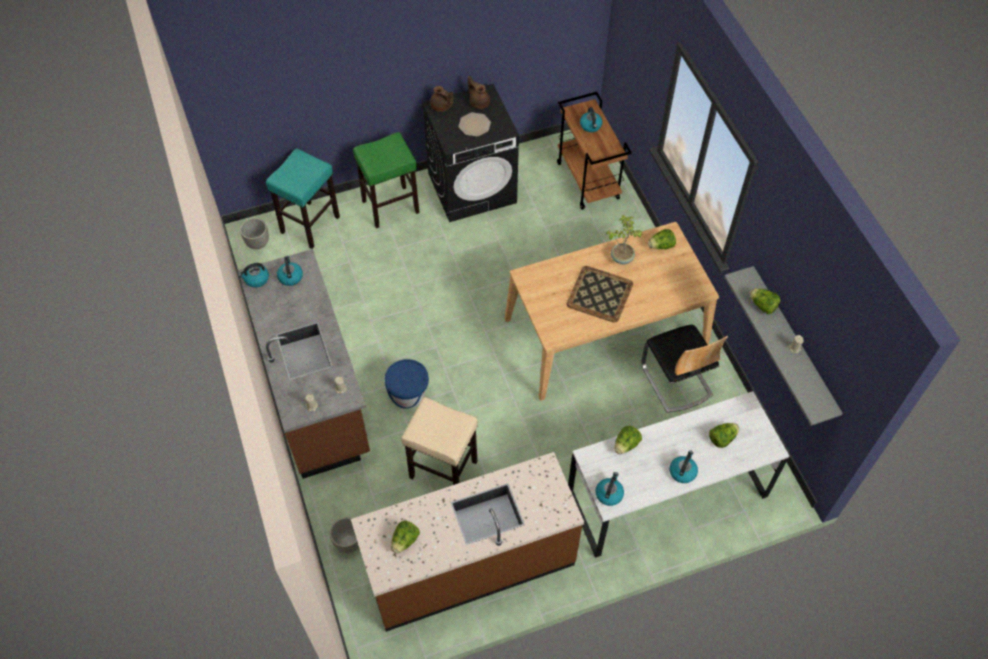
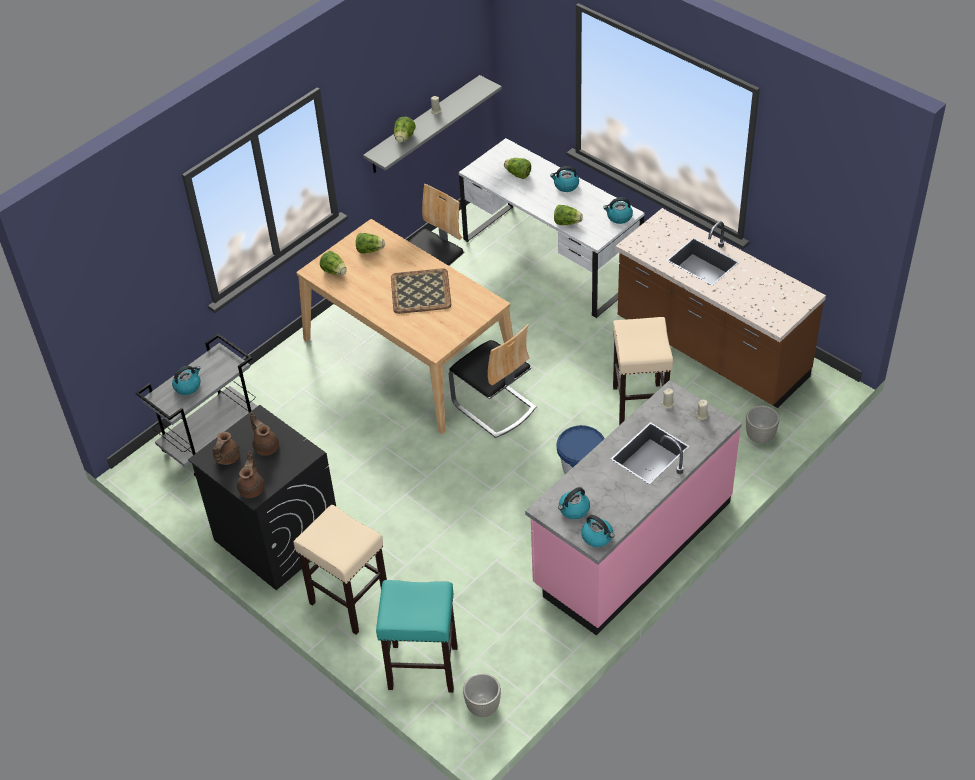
camera: 115 degrees left, 10 degrees down
brown counter [238,249,370,479] -> pink counter [525,380,742,636]
green stool [353,132,420,228] -> beige stool [293,505,387,634]
lettuce [391,521,420,554] -> lettuce moved to [356,233,385,254]
plate [459,112,491,137] -> brown teapot [250,412,279,456]
brown cart [557,92,632,210] -> grey cart [136,334,257,477]
potted plant [606,215,642,264] -> none
none -> chair [449,324,536,438]

